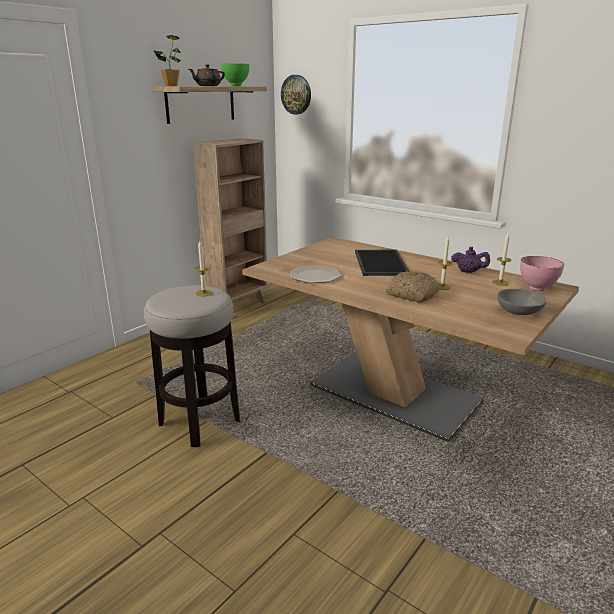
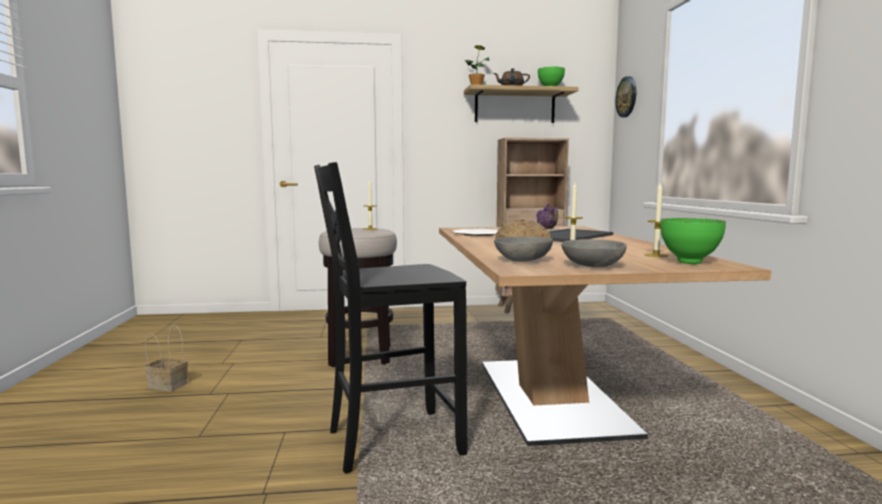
camera: 45 degrees right, 15 degrees down
purple teapot [451,247,490,273] -> purple teapot moved to [536,203,558,229]
pink bowl [520,256,564,291] -> green bowl [660,218,726,264]
none -> basket [145,325,188,392]
none -> black chair [314,162,467,474]
none -> grey bowl [494,236,553,262]

